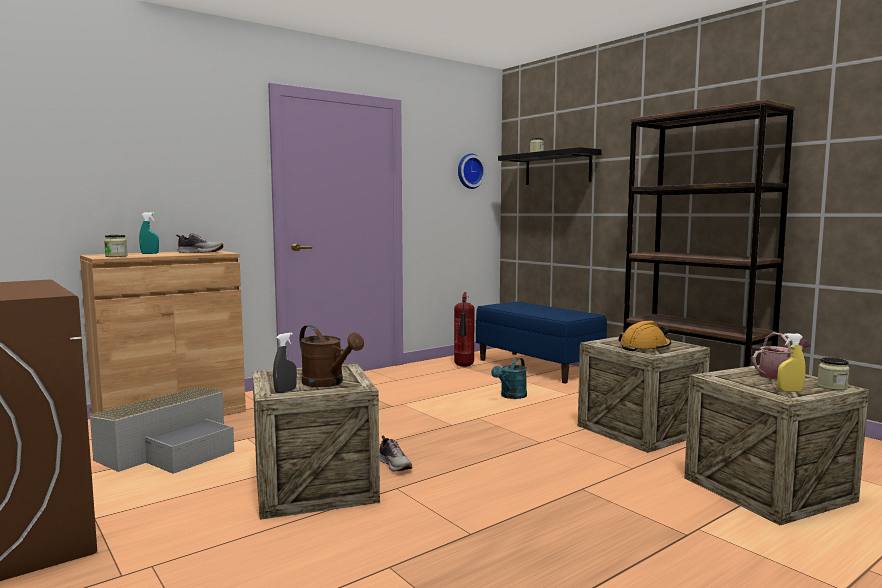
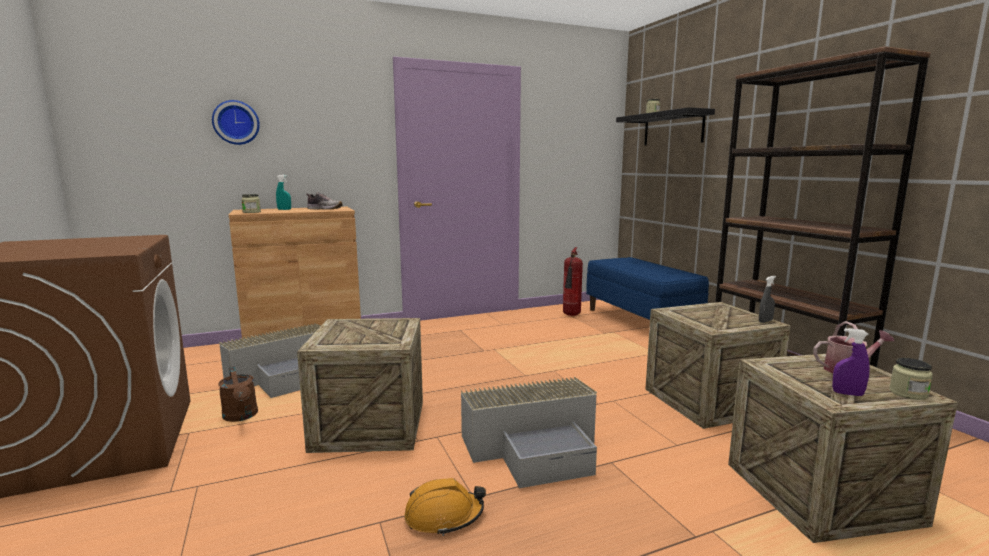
camera: 15 degrees right, 5 degrees up
grey spray bottle [273,333,297,393] -> grey spray bottle moved to [759,276,776,323]
brown watering can [299,325,364,387] -> brown watering can moved to [218,366,258,422]
shoe [379,435,412,471] -> none
wall clock [458,154,486,189] -> wall clock moved to [212,100,260,145]
turquoise watering can [491,358,527,399] -> none
orange hard hat [618,321,671,351] -> orange hard hat moved to [404,478,486,536]
yellow spray bottle [777,333,806,392] -> purple spray bottle [832,328,870,396]
none -> grey storage box [461,377,597,488]

